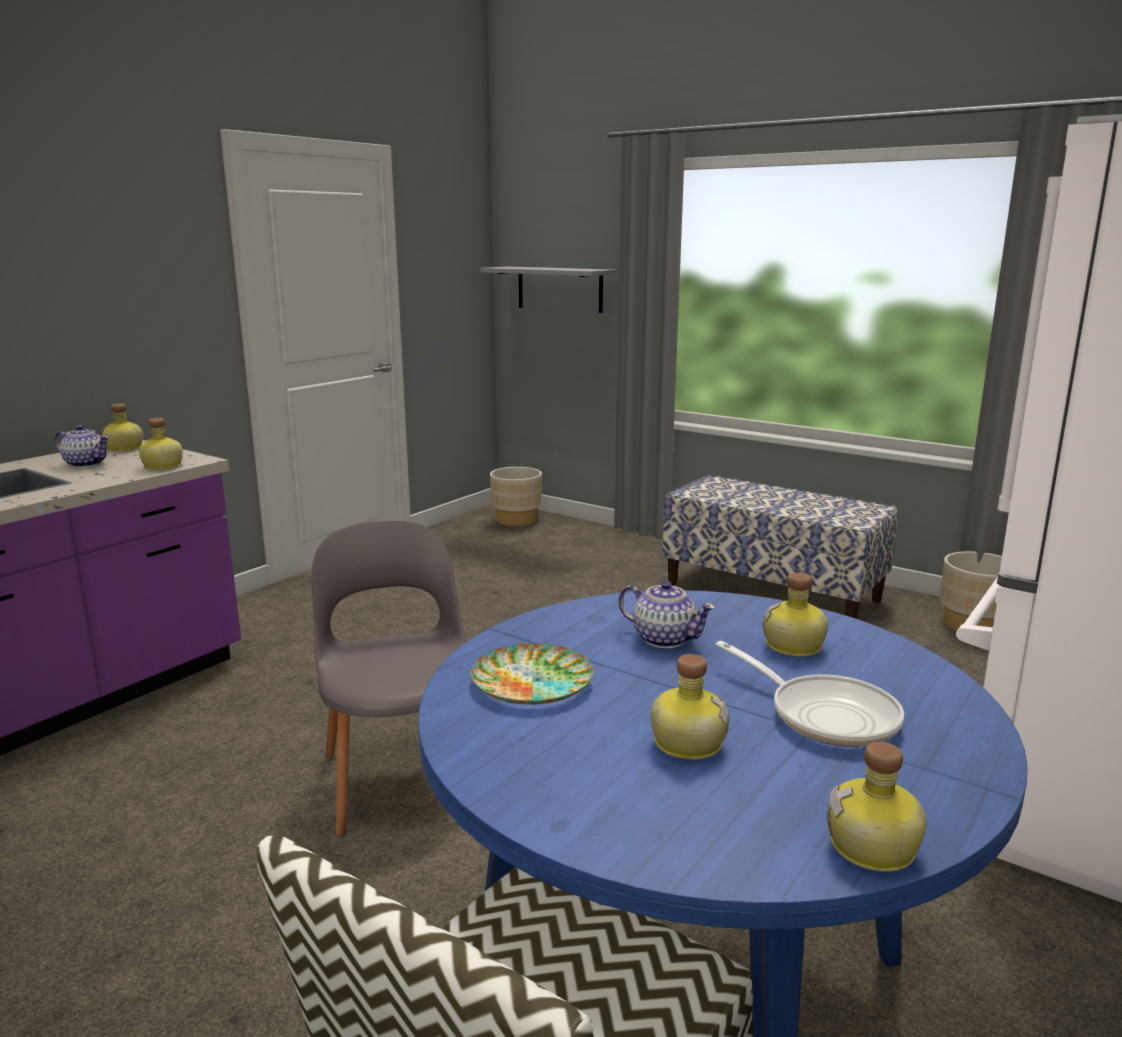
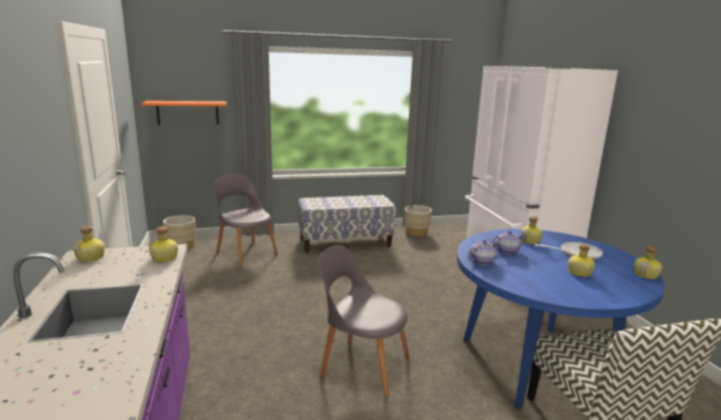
camera: 50 degrees left, 0 degrees up
teapot [55,425,109,468] -> teapot moved to [468,240,499,265]
plate [471,643,594,705] -> none
grey shelf [480,267,616,313] -> orange shelf [141,101,227,125]
none -> grey chair [213,174,278,267]

